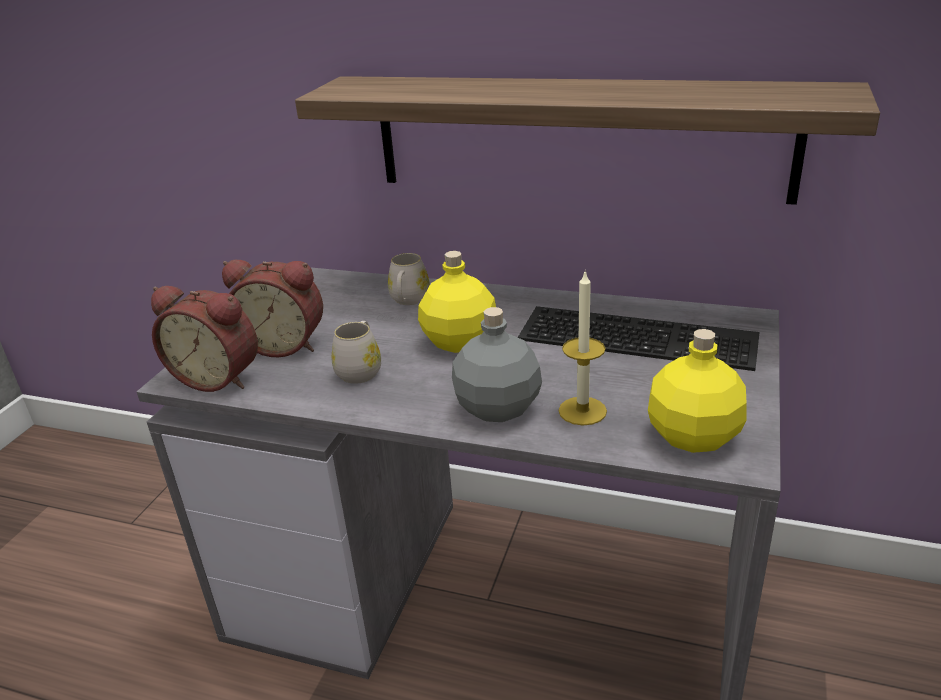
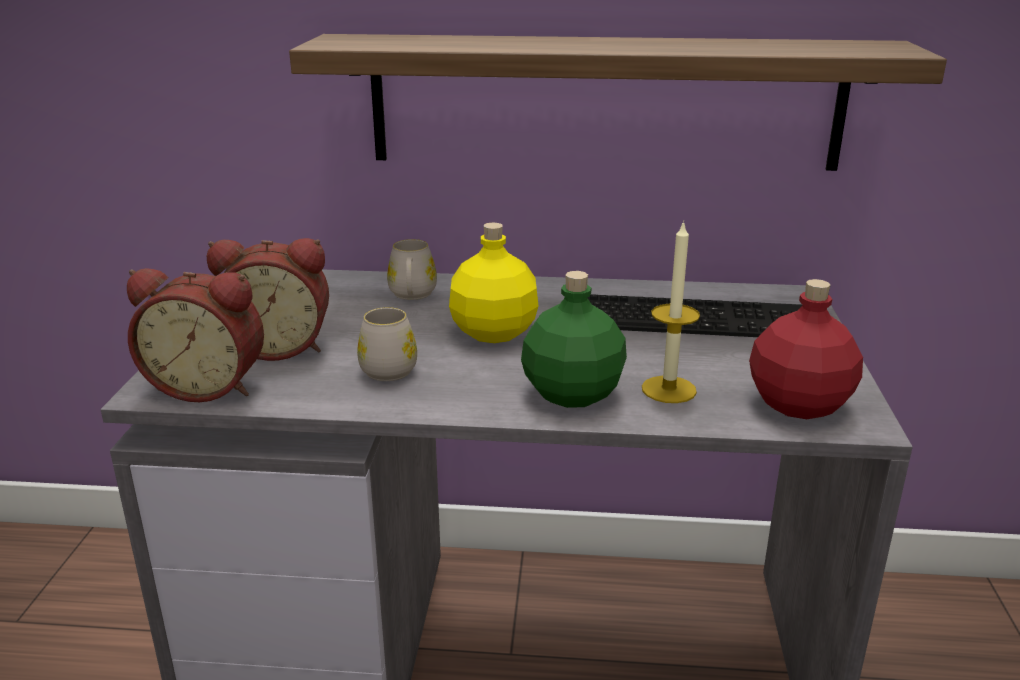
camera: 15 degrees left, 5 degrees down
grey bottle [452,307,542,422] -> green bottle [521,271,627,408]
yellow bottle [648,329,747,453] -> red bottle [749,279,863,419]

